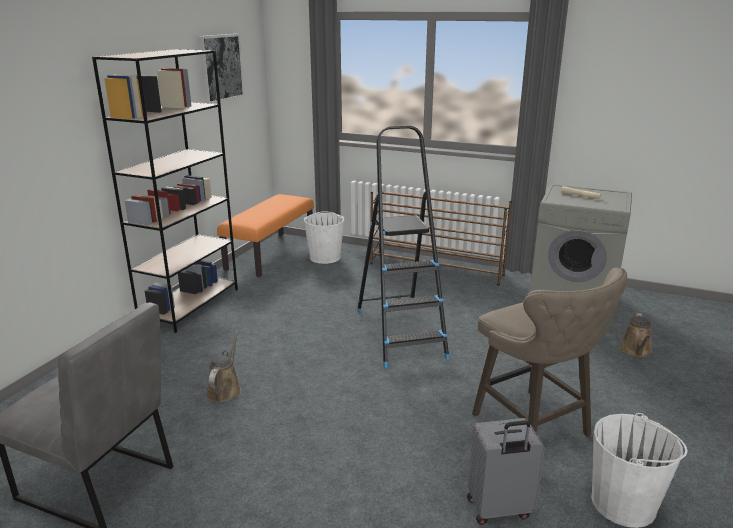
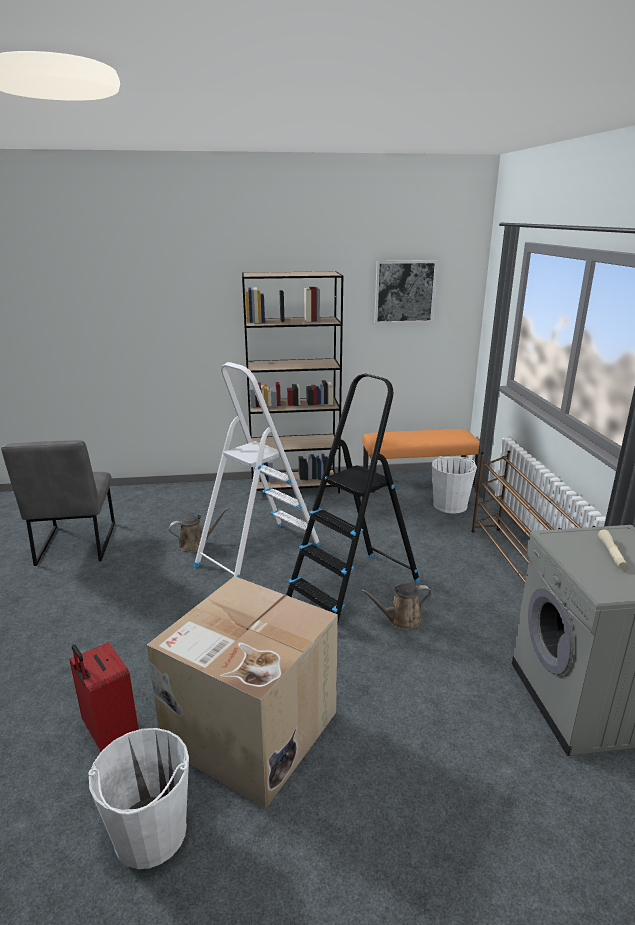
camera: 60 degrees right, 0 degrees up
grey suitcase [467,418,545,525] -> red suitcase [69,642,139,753]
beige stool [472,268,627,437] -> cardboard box [147,576,338,809]
brown watering can [619,313,652,357] -> brown watering can moved to [360,583,432,629]
none -> white step ladder [194,362,321,578]

